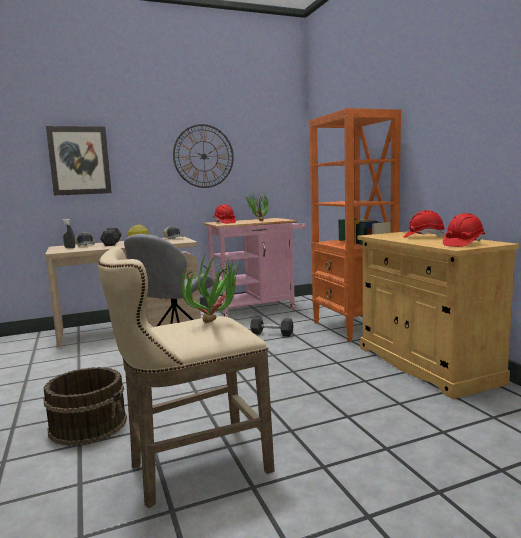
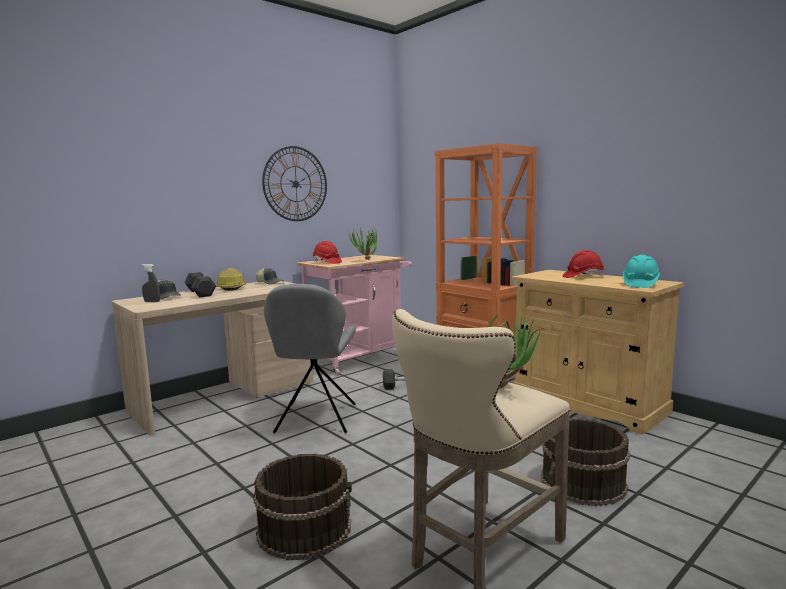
camera: 20 degrees left, 0 degrees up
picture [46,126,112,196] -> none
red hard hat [443,213,485,247] -> turquoise hard hat [623,255,660,288]
none -> brown bucket [541,418,630,506]

